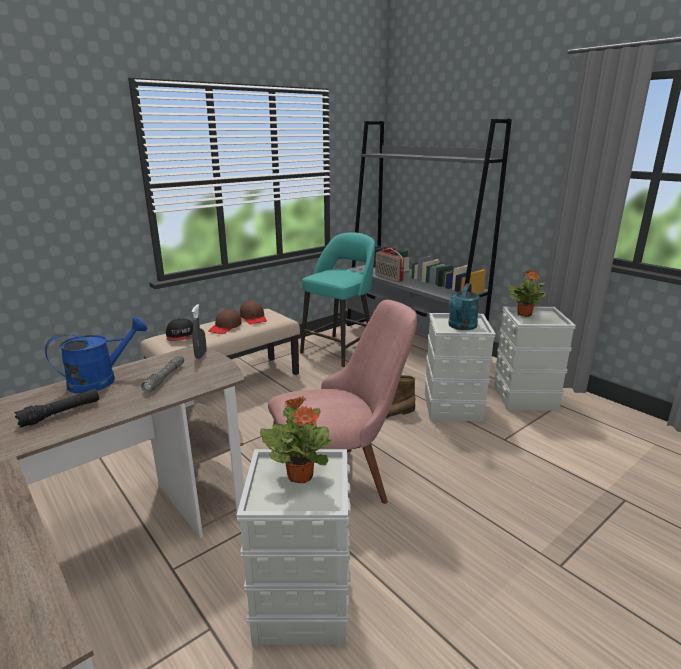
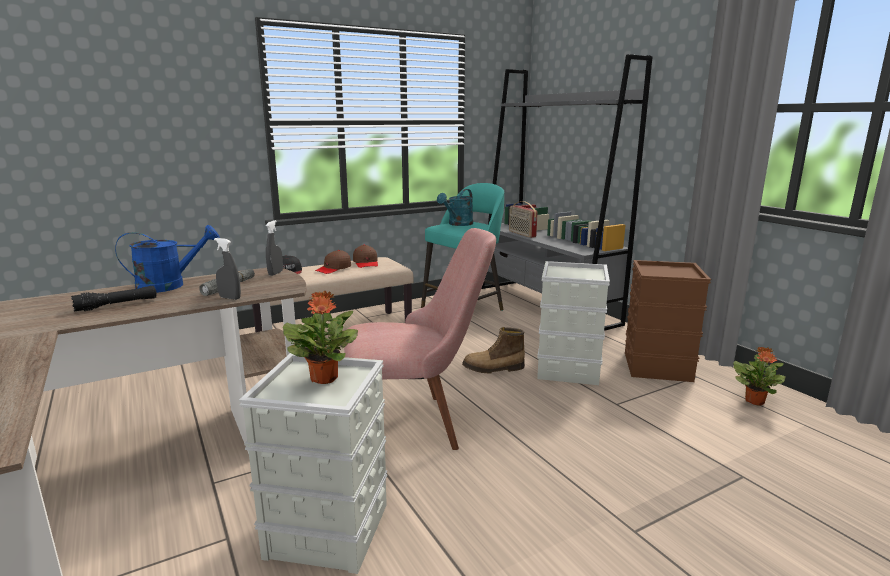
camera: 10 degrees right, 5 degrees down
turquoise watering can [448,283,480,330] -> turquoise watering can moved to [437,189,473,226]
grey storage box [494,307,576,411] -> brown storage box [625,260,711,382]
potted plant [508,270,547,317] -> potted plant moved to [733,347,786,406]
none -> grey spray bottle [214,238,241,300]

